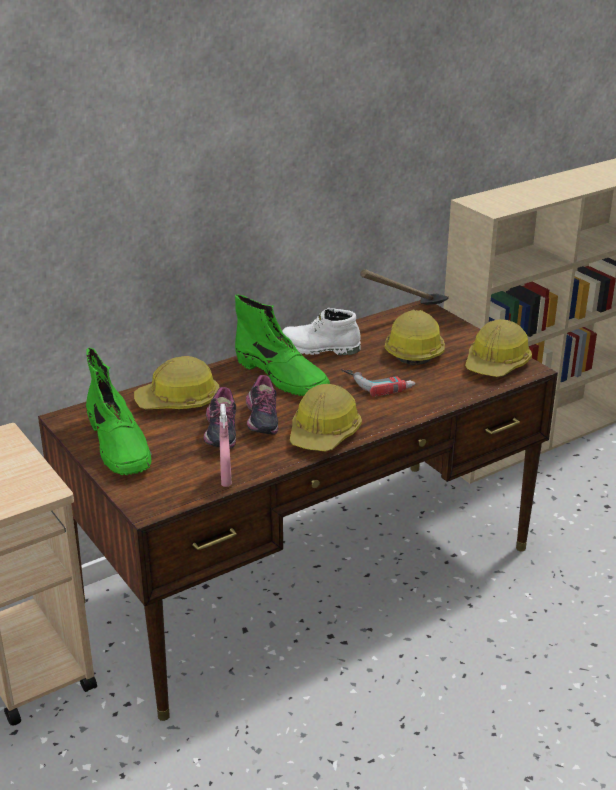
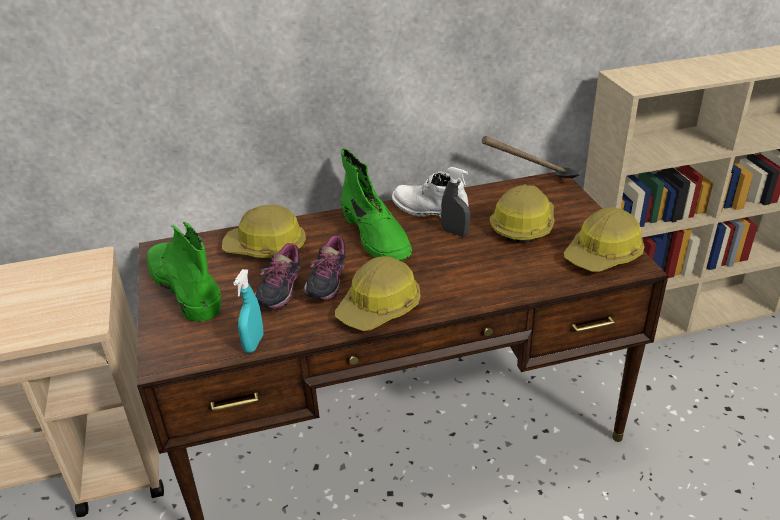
camera: 20 degrees right, 5 degrees up
green boot [86,348,152,475] -> green boot turned 150 degrees clockwise [147,222,221,323]
pink spray bottle [220,404,232,487] -> turquoise spray bottle [233,269,263,353]
power drill [341,368,415,397] -> none
none -> grey spray bottle [441,167,470,237]

